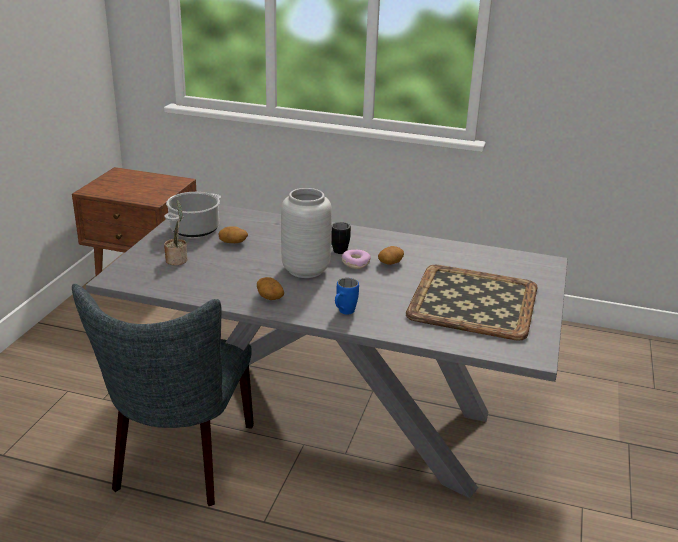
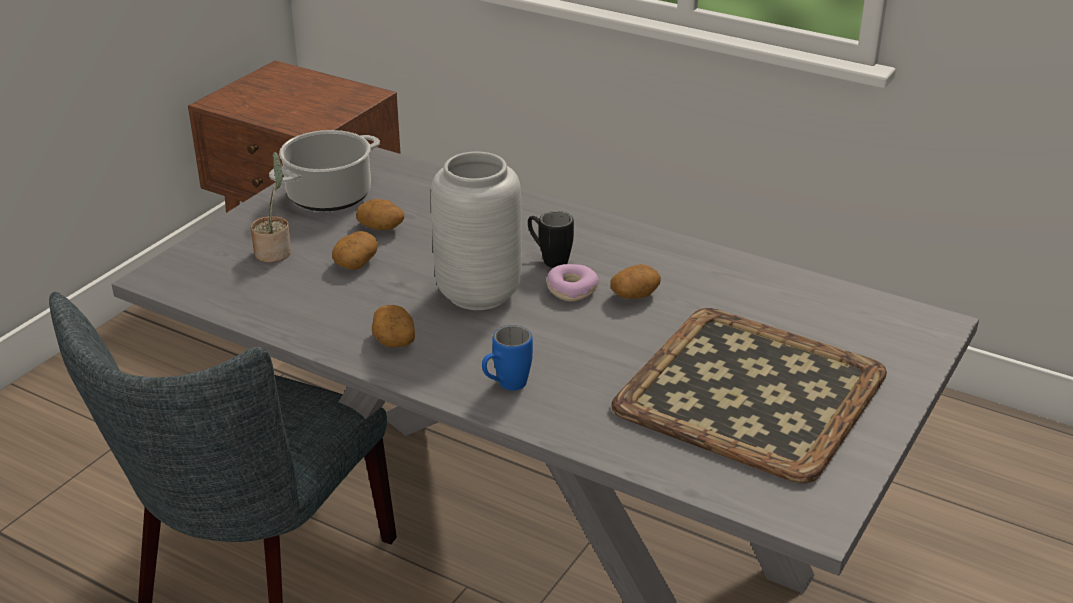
camera: 15 degrees right, 5 degrees up
none -> potato [332,231,378,270]

